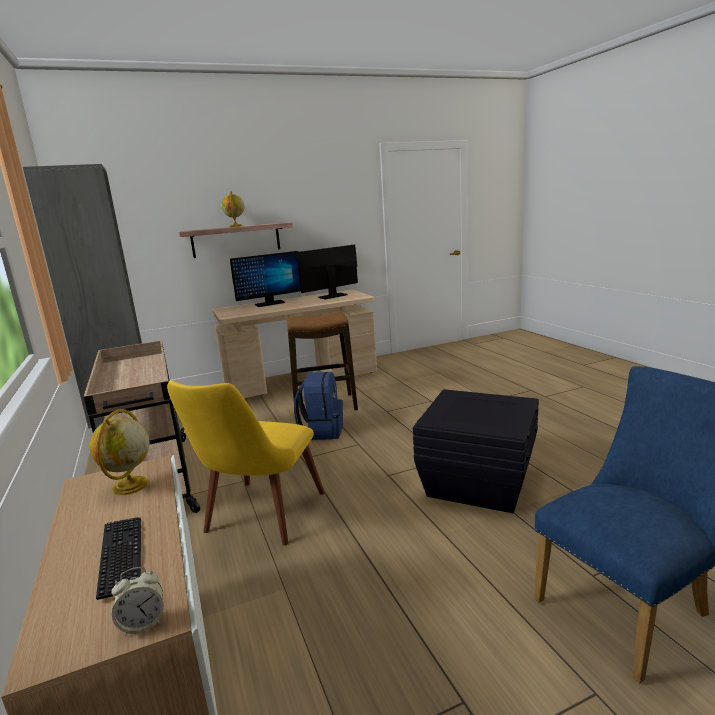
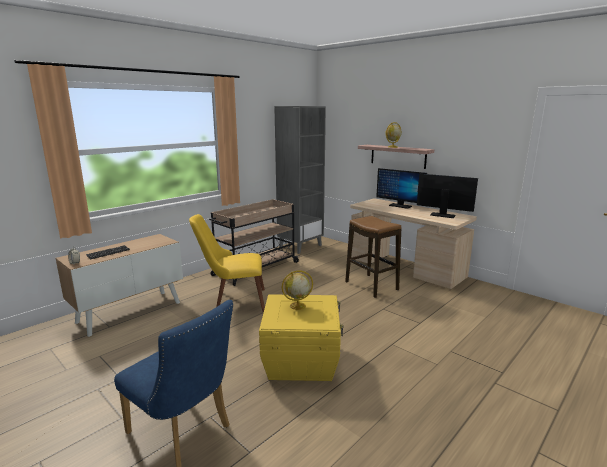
camera: 65 degrees right, 0 degrees up
globe [89,409,150,496] -> globe moved to [282,270,313,310]
blue backpack [294,372,343,440] -> none
black storage box [413,390,539,513] -> yellow storage box [259,294,344,381]

